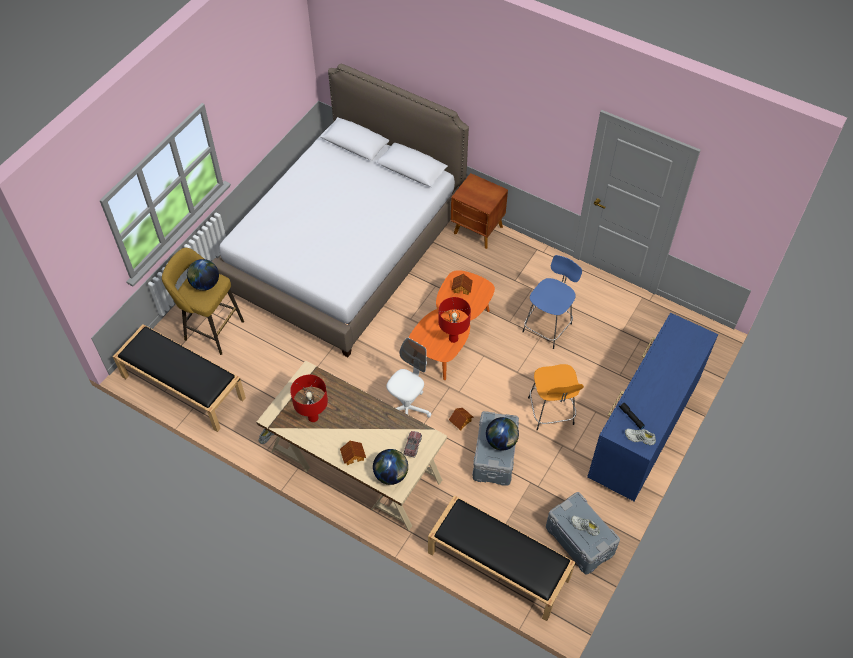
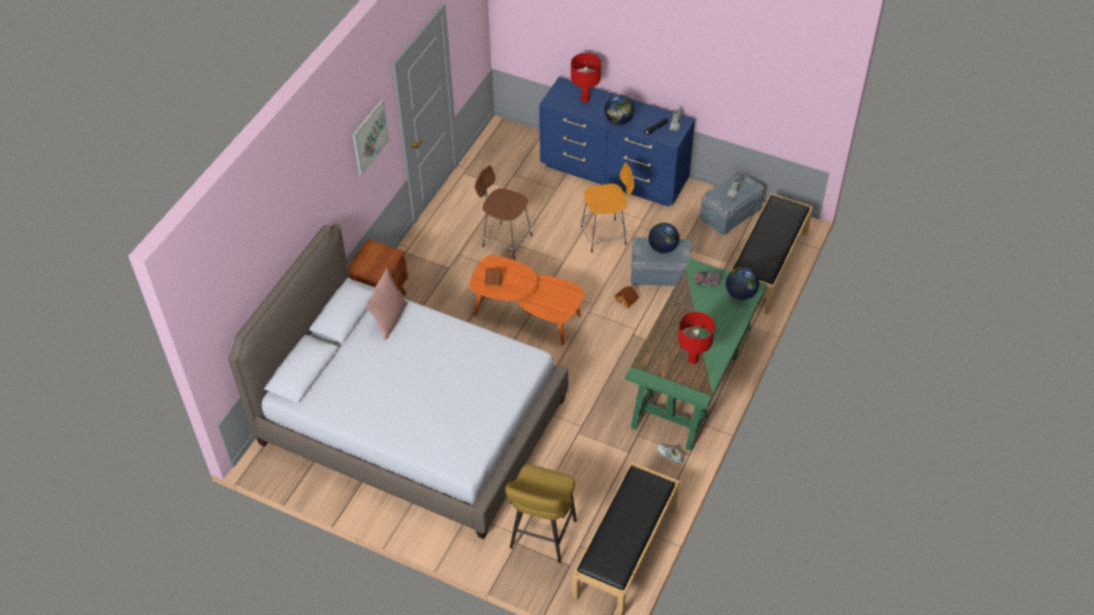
camera: 95 degrees left, 5 degrees down
globe [187,259,219,291] -> globe moved to [604,94,635,125]
beige desk [256,361,447,531] -> green desk [625,258,767,451]
toy house [340,440,366,465] -> none
white office chair [386,338,431,418] -> none
red table lamp [438,297,471,343] -> red table lamp moved to [571,53,601,103]
blue stool [522,255,582,349] -> brown stool [475,165,532,260]
none -> picture [352,100,389,176]
none -> pink pillow [365,268,408,341]

